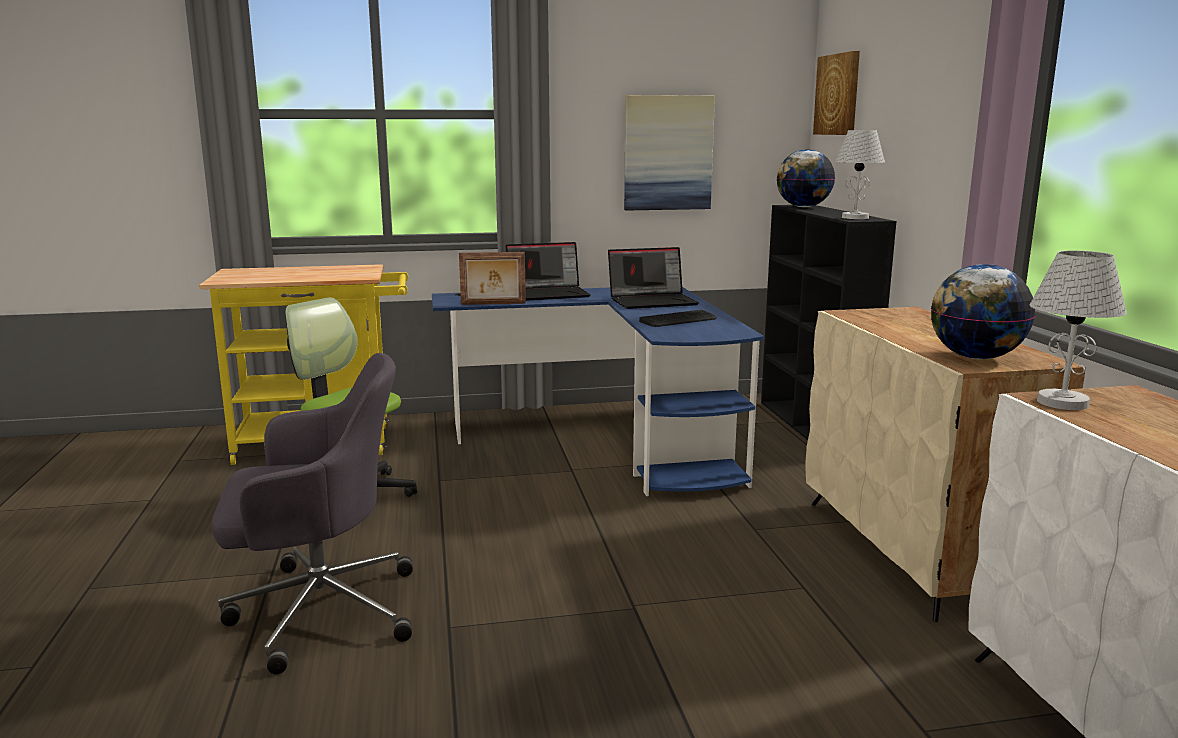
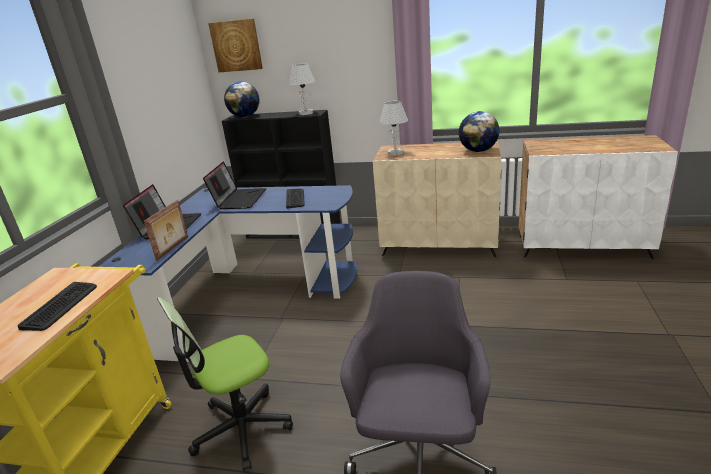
camera: 65 degrees left, 10 degrees up
picture [624,95,715,211] -> none
white table lamp [1030,250,1127,410] -> white table lamp moved to [380,101,408,156]
none -> keyboard [17,282,97,331]

